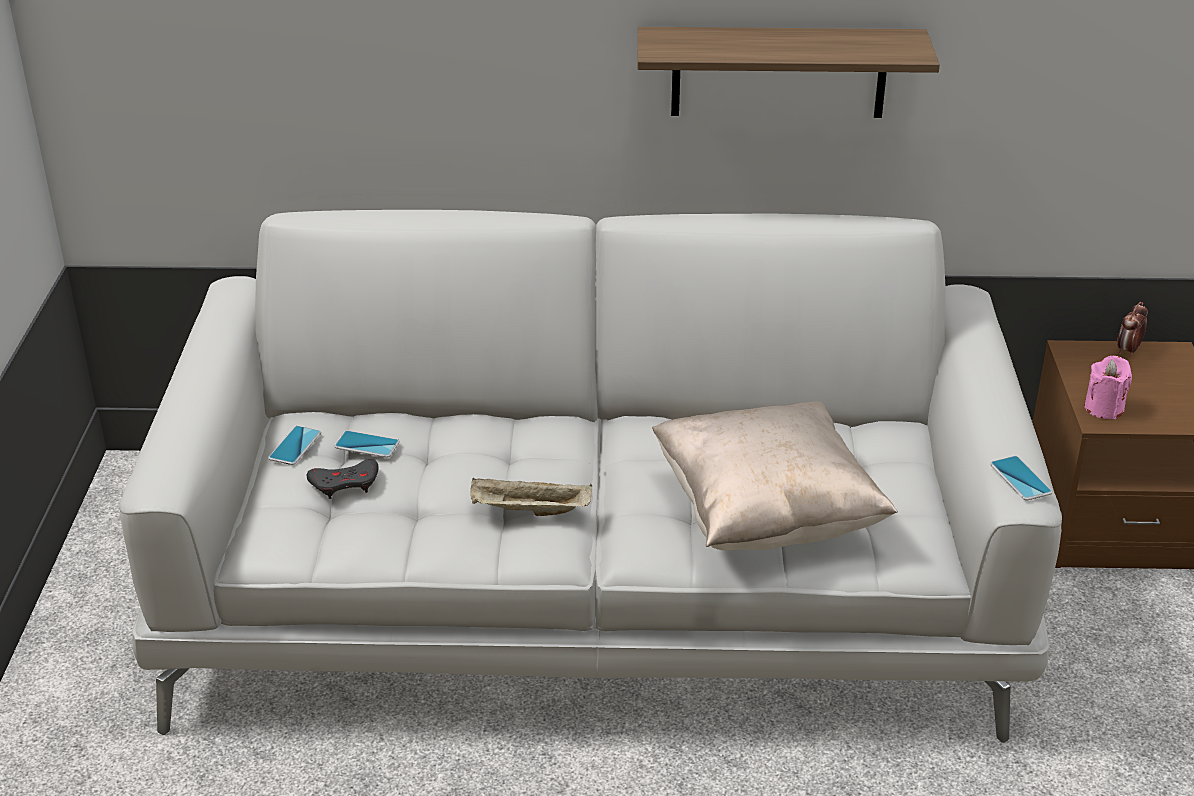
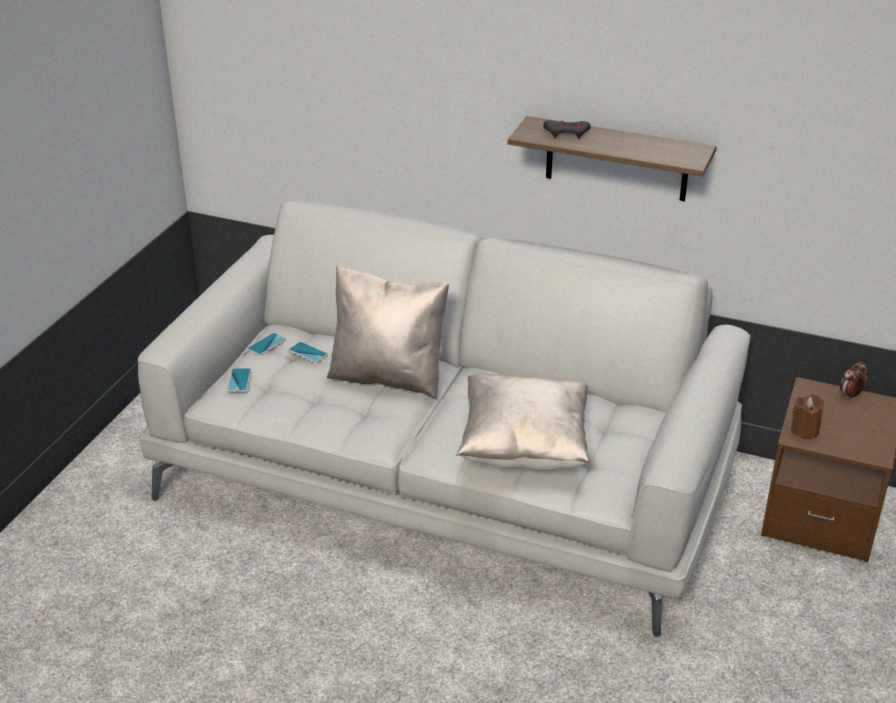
camera: 20 degrees right, 0 degrees up
grey game controller [307,459,379,499] -> grey game controller moved to [543,120,590,139]
beige tray [470,477,592,516] -> none
phone [990,456,1052,501] -> phone moved to [227,368,251,392]
pink candle [1085,356,1132,419] -> brown candle [791,394,824,439]
none -> beige pillow [327,266,449,399]

